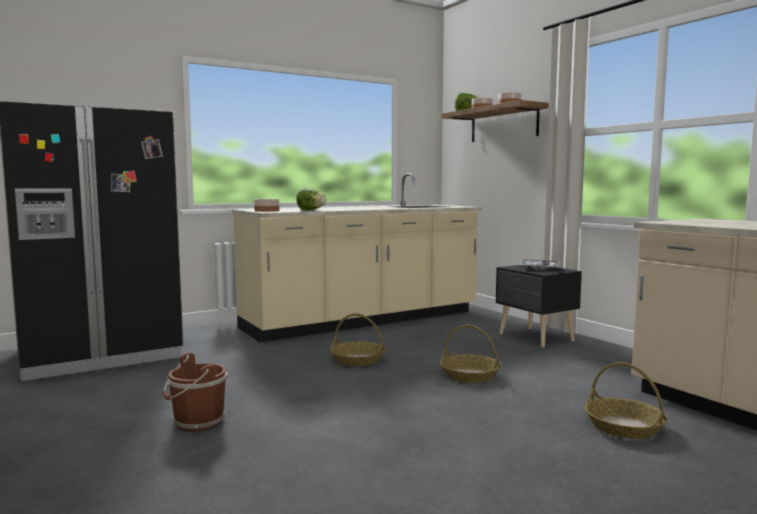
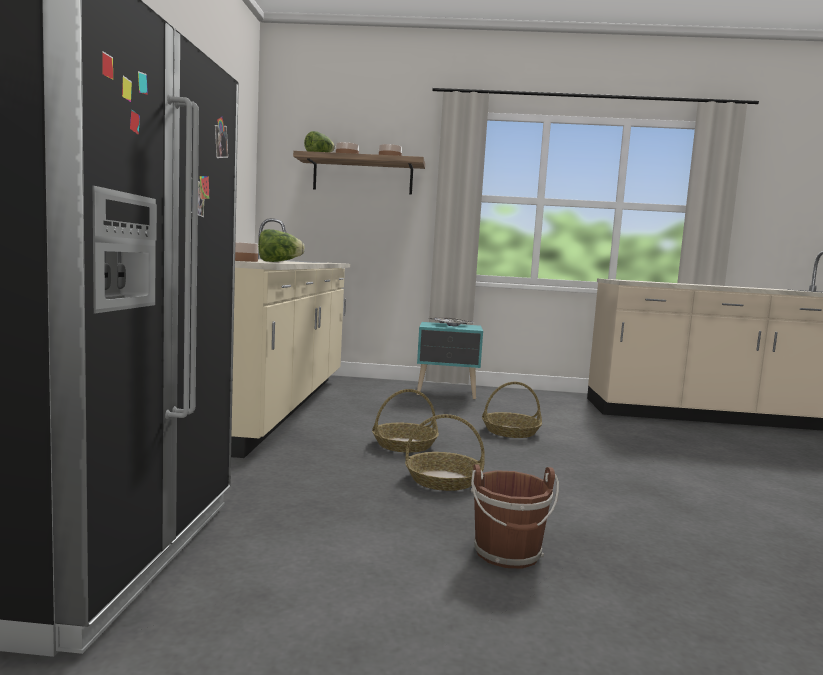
camera: 55 degrees left, 0 degrees up
black nightstand [496,265,582,348] -> turquoise nightstand [417,322,483,399]
basket [585,362,668,439] -> basket moved to [405,414,485,491]

